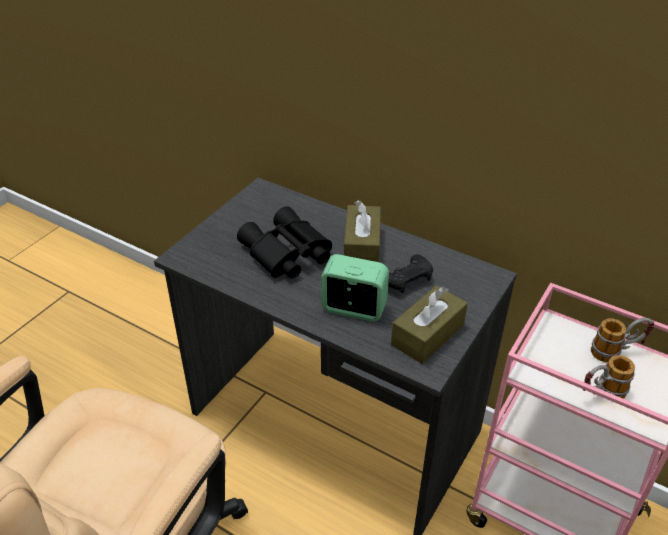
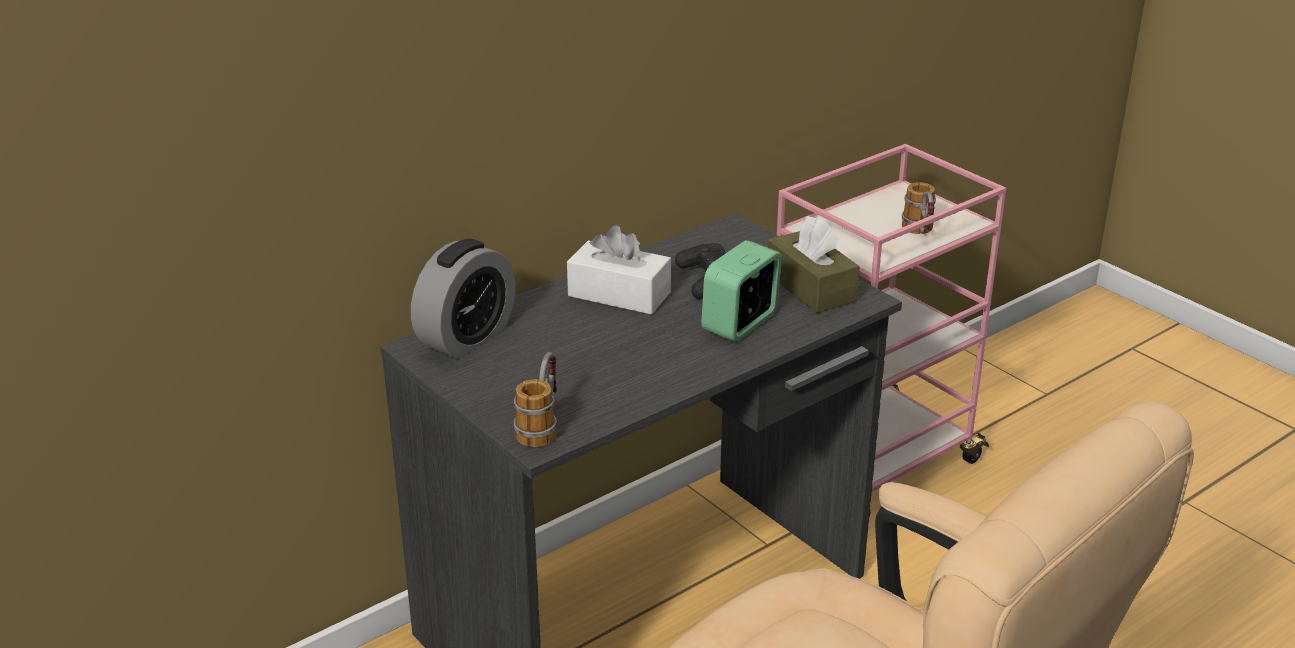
camera: 70 degrees left, 10 degrees down
black binoculars [237,206,332,279] -> none
brown tissue box [344,200,381,262] -> white tissue box [567,225,671,314]
mug [591,318,655,362] -> mug moved to [514,352,557,447]
none -> alarm clock [411,238,516,359]

